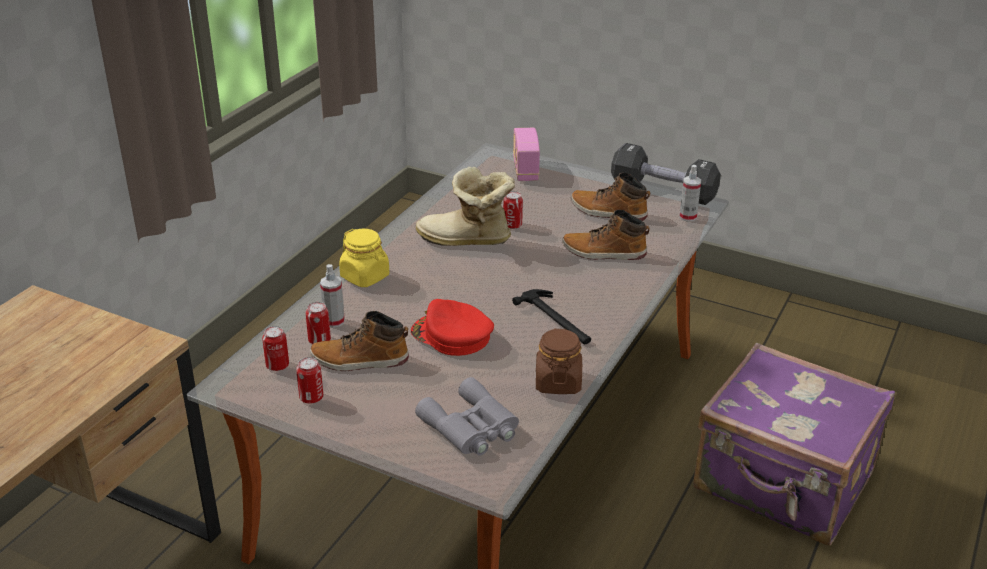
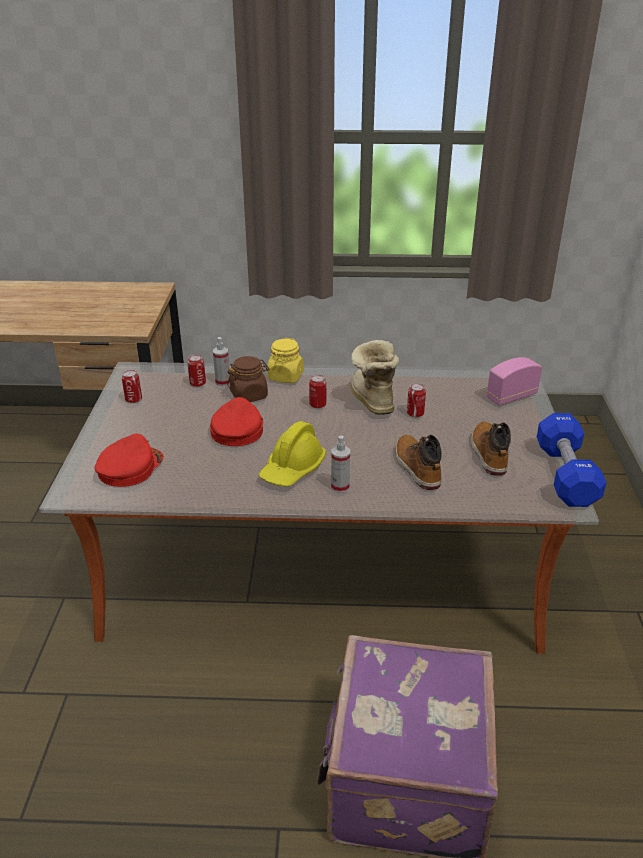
camera: 65 degrees right, 0 degrees up
can [262,326,289,371] -> can moved to [309,375,326,408]
boot [310,311,409,371] -> none
grey binoculars [415,377,519,456] -> red cap [94,434,164,487]
hammer [512,289,591,344] -> yellow hard hat [259,421,326,487]
brown jar [536,328,582,394] -> brown jar moved to [227,356,269,402]
black dumbbell [611,143,721,205] -> blue dumbbell [537,413,607,507]
spray bottle [679,165,701,222] -> spray bottle moved to [331,436,350,493]

